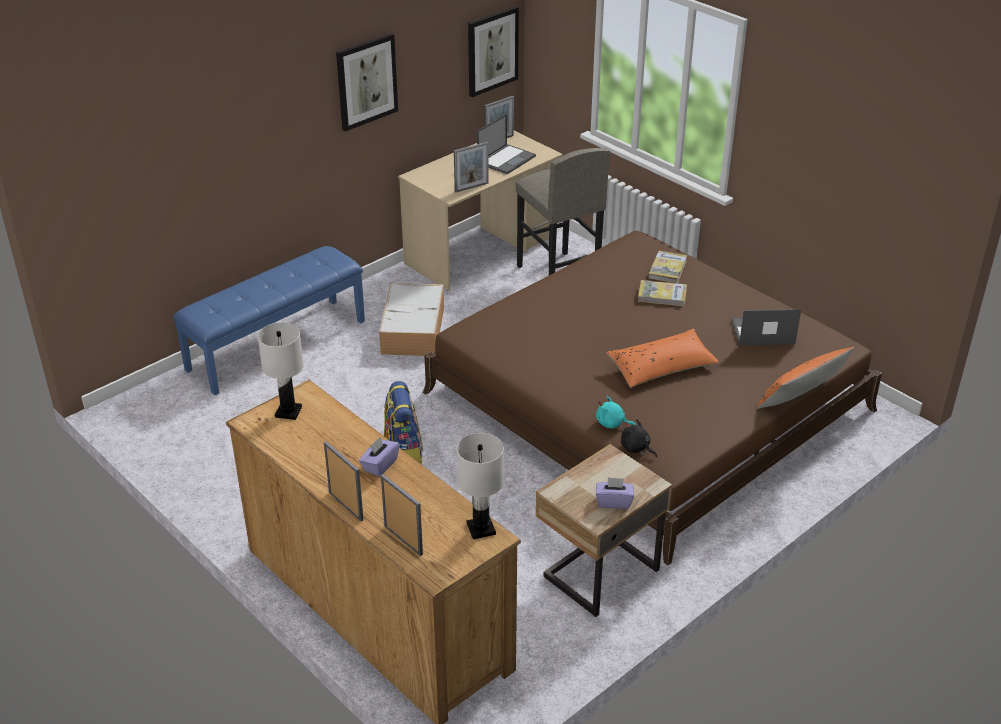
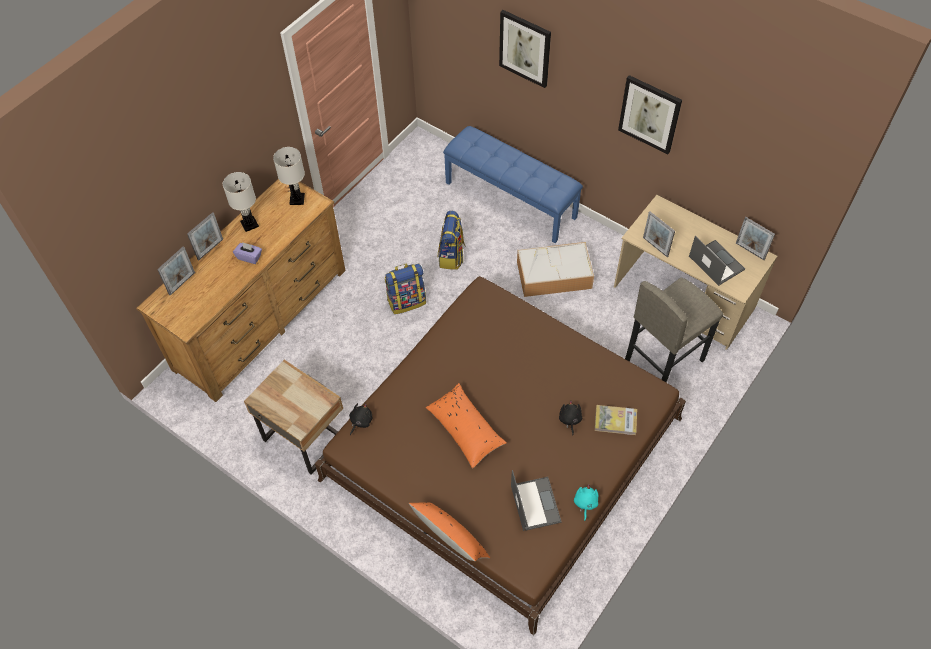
camera: 80 degrees right, 20 degrees up
white table lamp [457,433,504,539] -> white table lamp moved to [223,172,259,232]
picture [468,6,519,97] -> picture moved to [499,10,551,88]
laptop [477,114,536,174] -> laptop turned 150 degrees counterclockwise [689,236,745,286]
turquoise plush toy [596,396,636,429] -> turquoise plush toy moved to [574,484,599,521]
purple tissue box [596,477,634,509] -> none
book [638,280,687,306] -> black plush toy [559,401,582,436]
none -> backpack [438,211,466,270]

